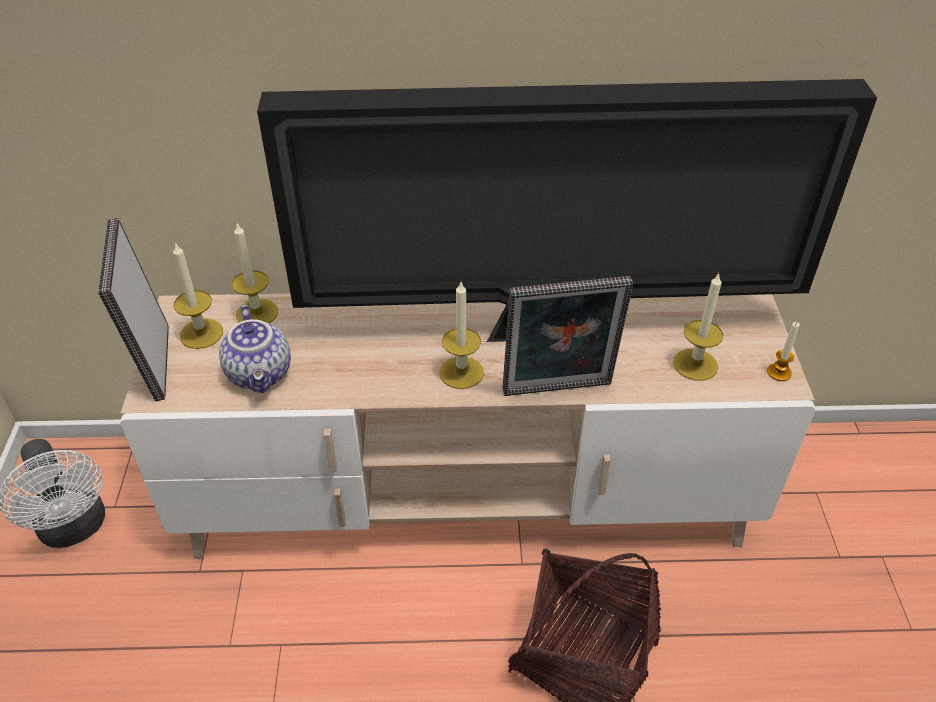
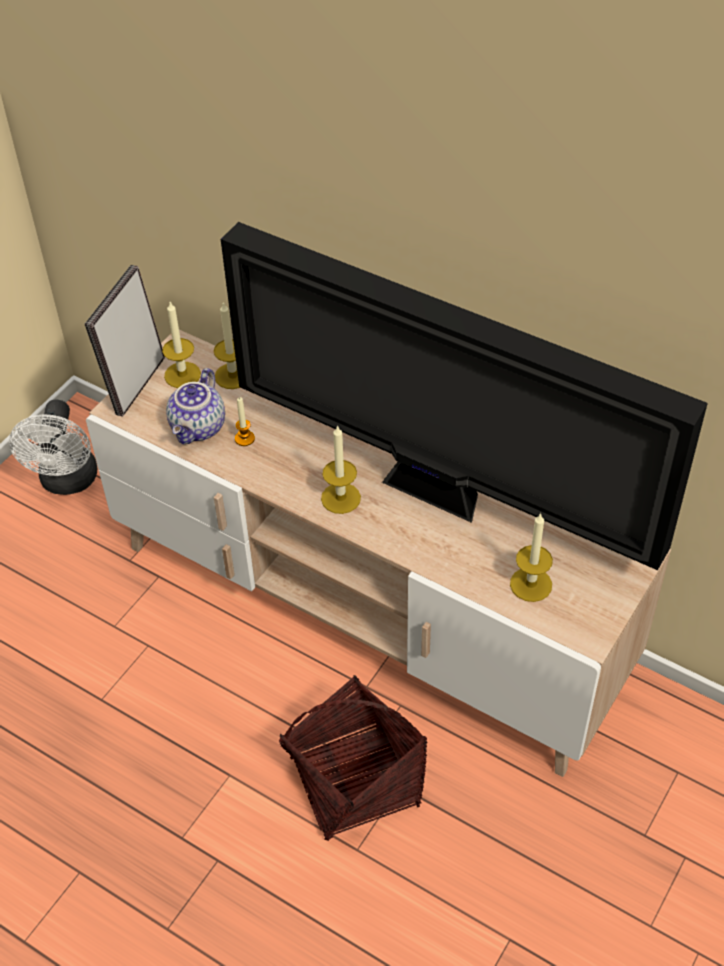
camera: 35 degrees right, 5 degrees up
picture frame [503,276,633,396] -> none
candle [767,322,800,381] -> candle moved to [235,397,255,446]

